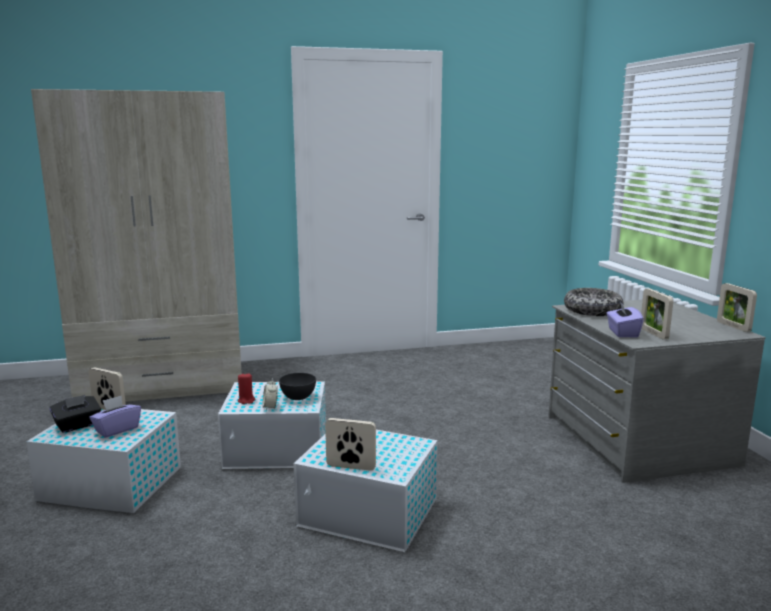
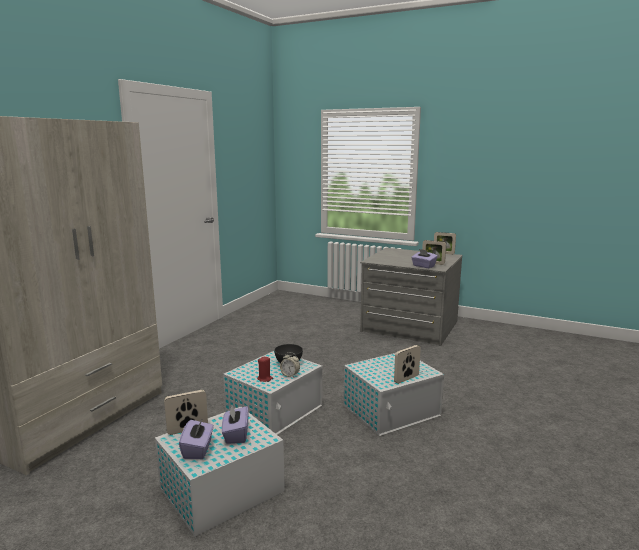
camera: 50 degrees left, 0 degrees up
black tissue box [50,395,101,433] -> purple tissue box [179,418,214,459]
bowl [564,288,623,316] -> none

